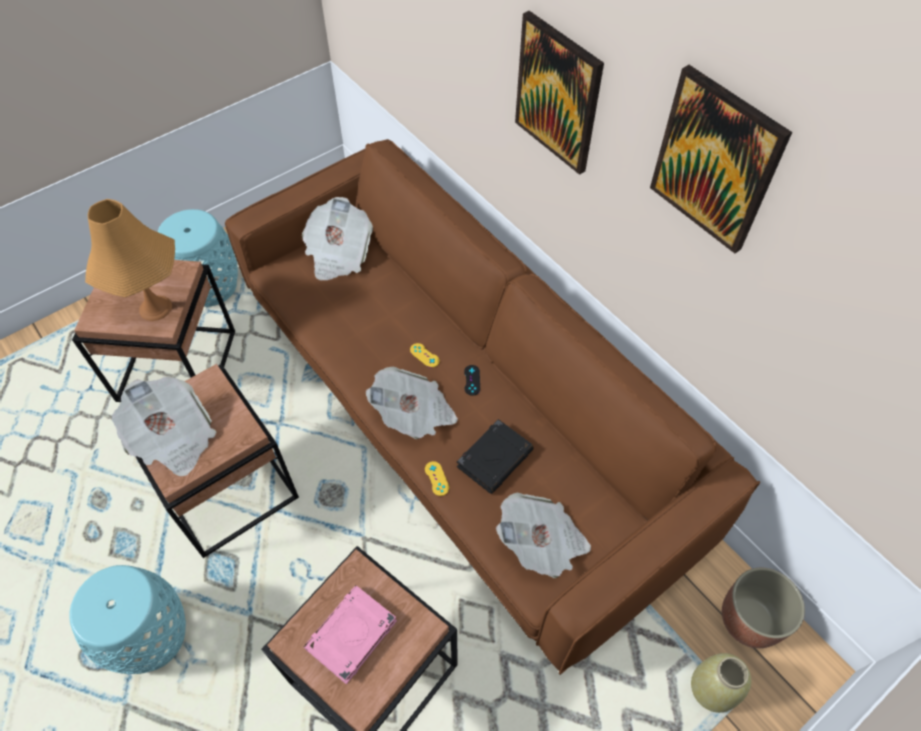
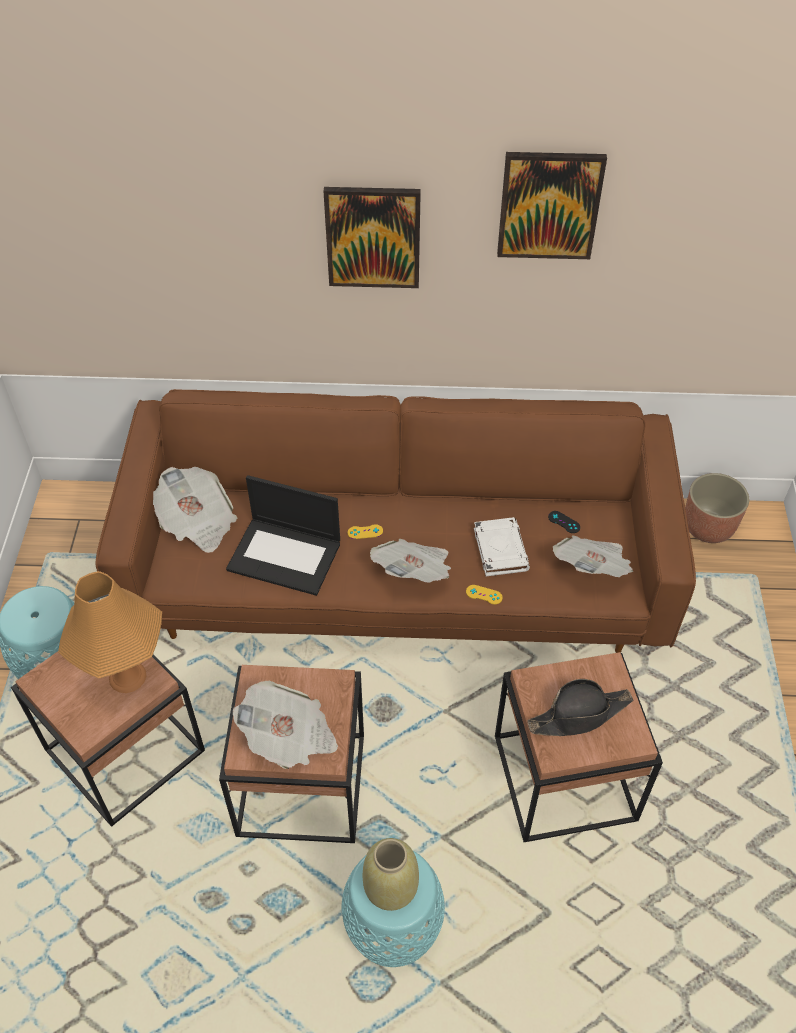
camera: 50 degrees left, 5 degrees down
pink book [304,585,397,684] -> black hat [527,679,633,736]
black book [457,419,534,494] -> white book [474,517,530,576]
black game controller [464,365,480,396] -> black game controller moved to [548,511,580,533]
beige vase [691,653,751,713] -> beige vase moved to [363,838,419,911]
none -> laptop [226,475,340,596]

